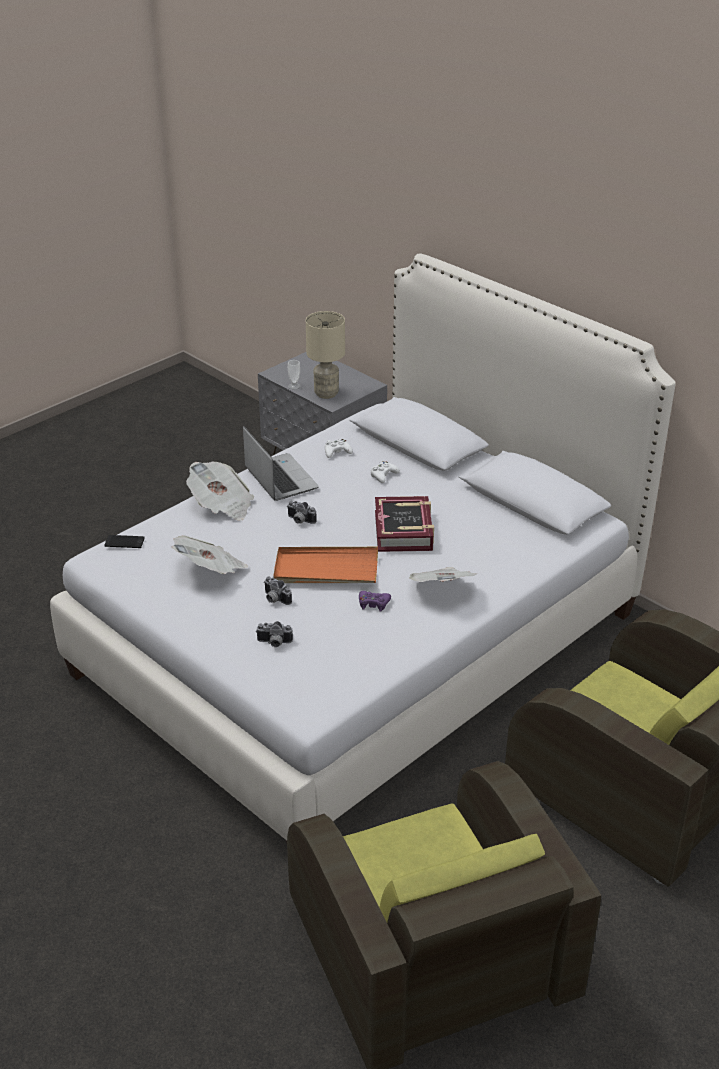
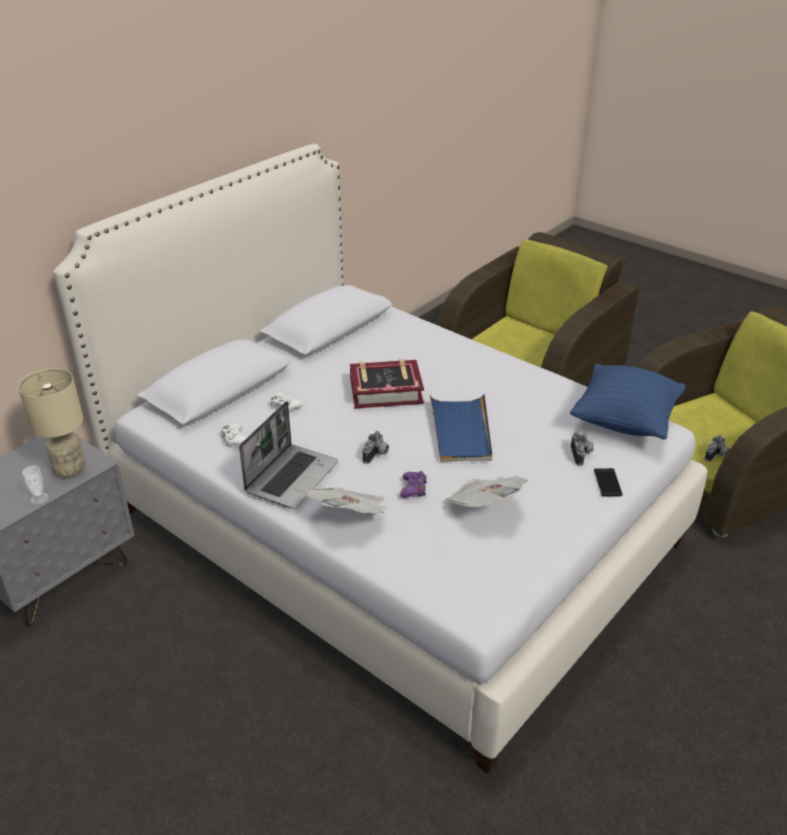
camera: 95 degrees left, 0 degrees up
phone [105,535,144,548] -> phone moved to [594,468,622,496]
laptop [243,426,319,501] -> laptop turned 150 degrees clockwise [239,401,338,509]
camera [264,577,292,605] -> camera moved to [705,435,729,462]
orange tray [273,547,378,583] -> blue tray [430,394,492,462]
purple game controller [359,591,391,611] -> purple game controller moved to [400,471,427,498]
newspaper [409,567,477,582] -> none
none -> blue pillow [570,364,685,440]

